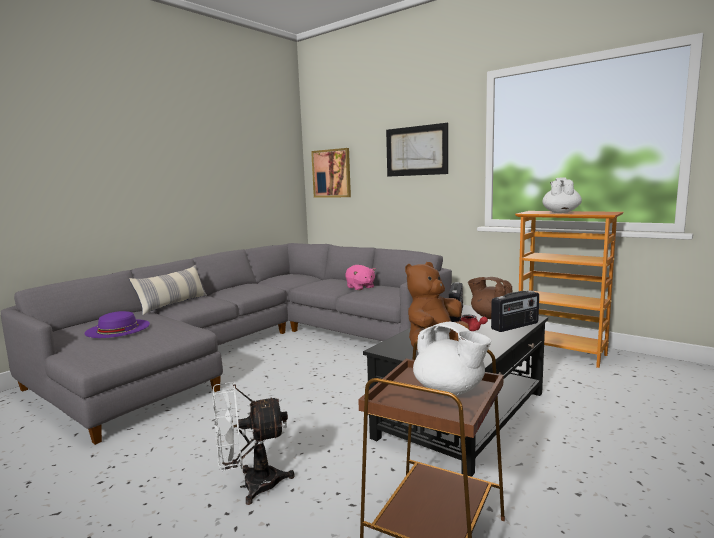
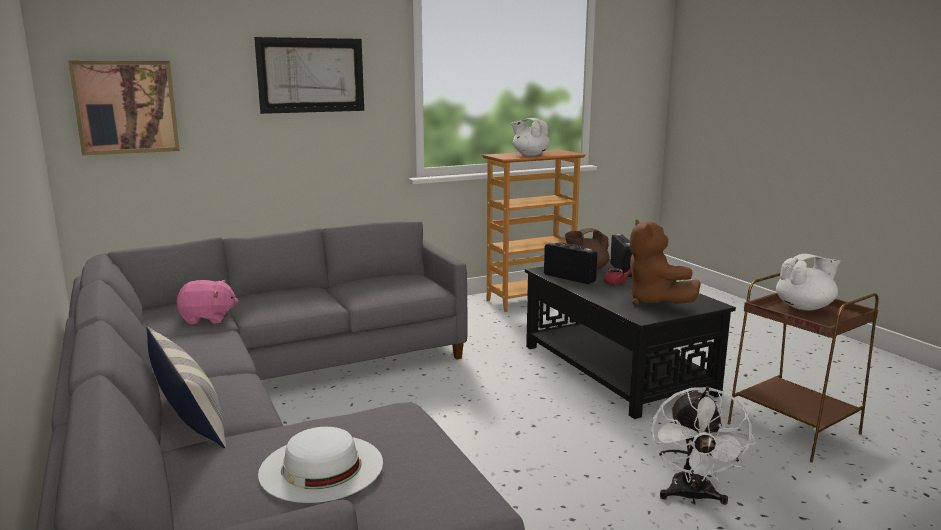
camera: 65 degrees left, 5 degrees up
purple hat [84,311,150,338] -> white hat [258,427,383,503]
pink plush toy [345,265,376,291] -> pink plush toy moved to [176,280,239,324]

